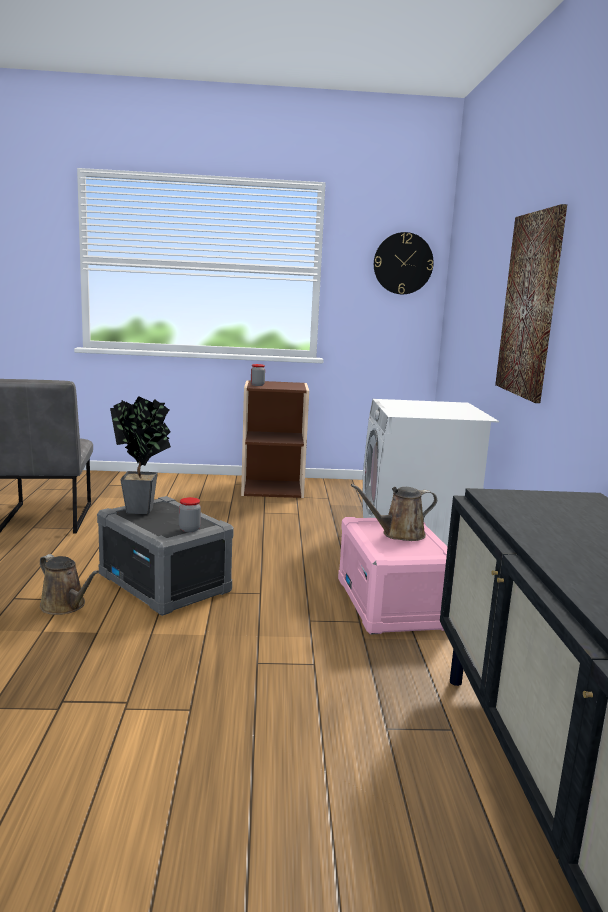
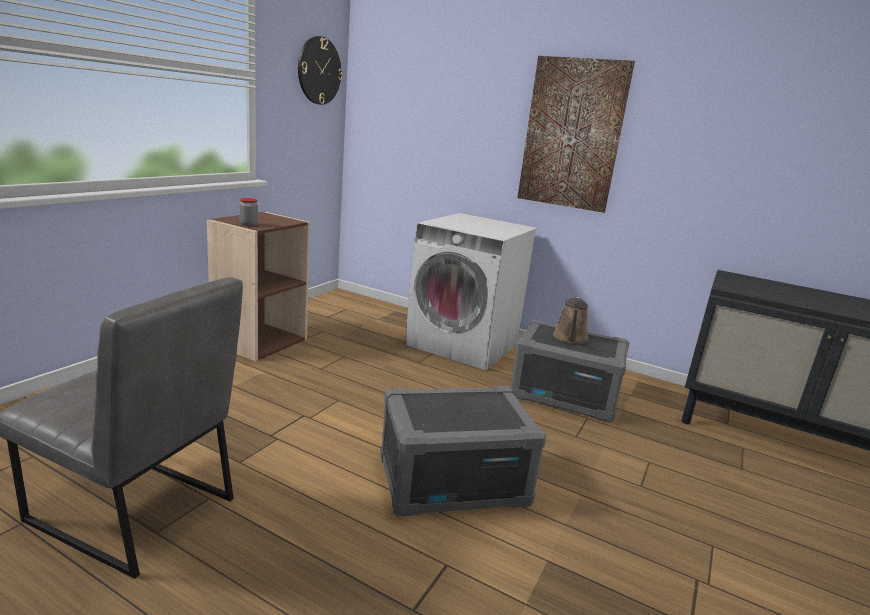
camera: 60 degrees left, 5 degrees up
brown watering can [40,554,99,615] -> none
potted plant [110,396,171,514] -> none
jar [179,497,201,532] -> none
pink storage box [338,517,448,635] -> grey storage box [510,320,629,423]

